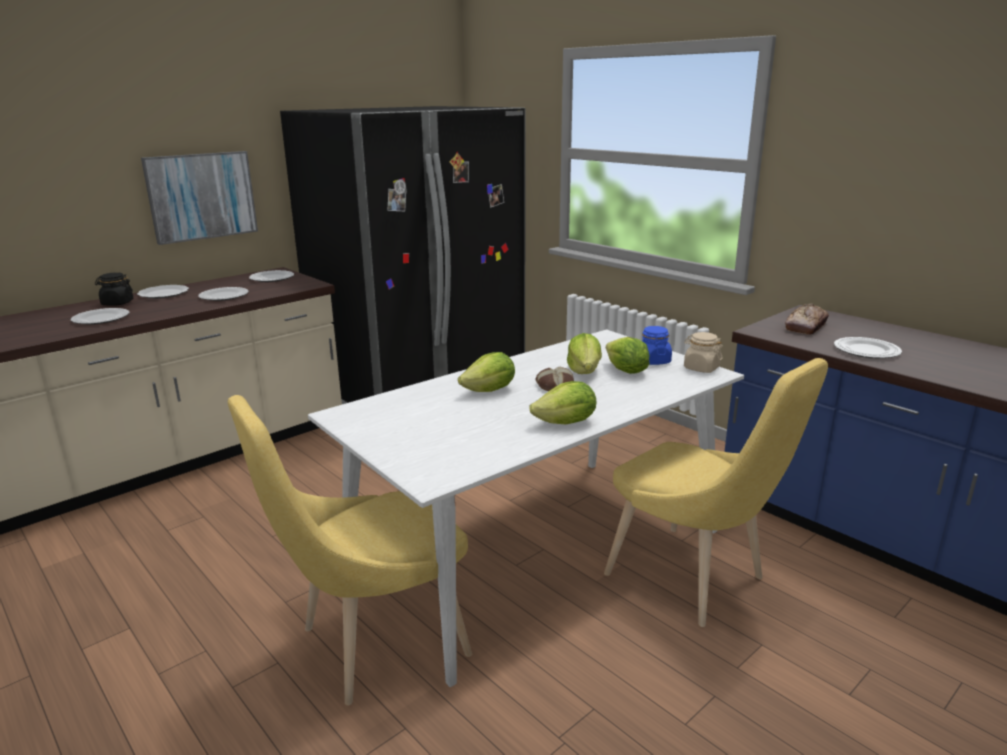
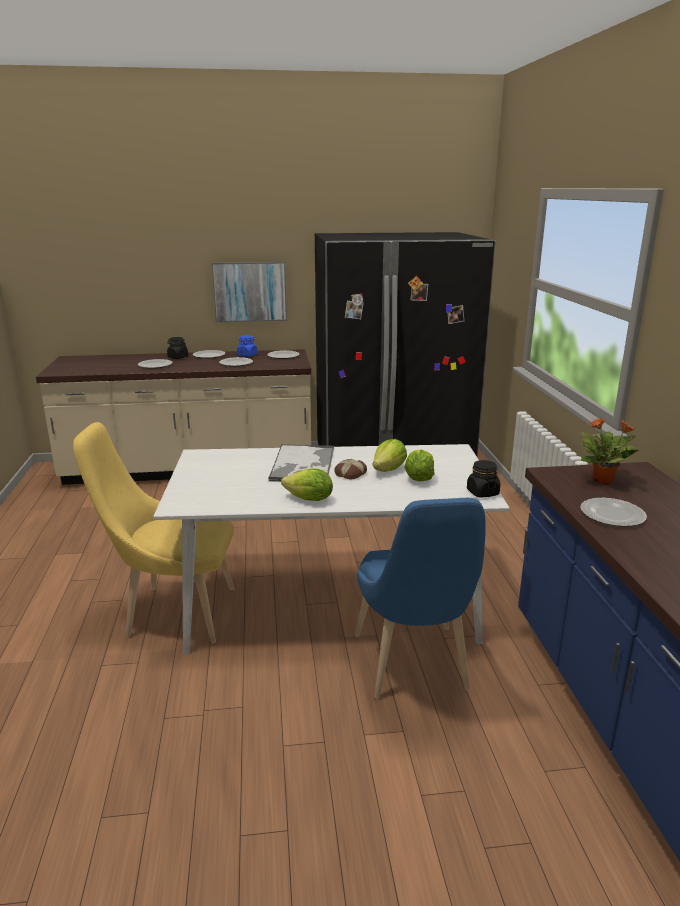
camera: 35 degrees right, 0 degrees up
lettuce [458,352,515,392] -> tray [268,444,334,482]
yellow chair [604,358,828,627] -> blue chair [354,498,486,699]
blue jar [642,326,672,365] -> blue jar moved to [237,335,257,357]
beige jar [684,332,723,373] -> black jar [467,460,500,498]
bread [785,304,829,335] -> potted plant [581,417,639,485]

